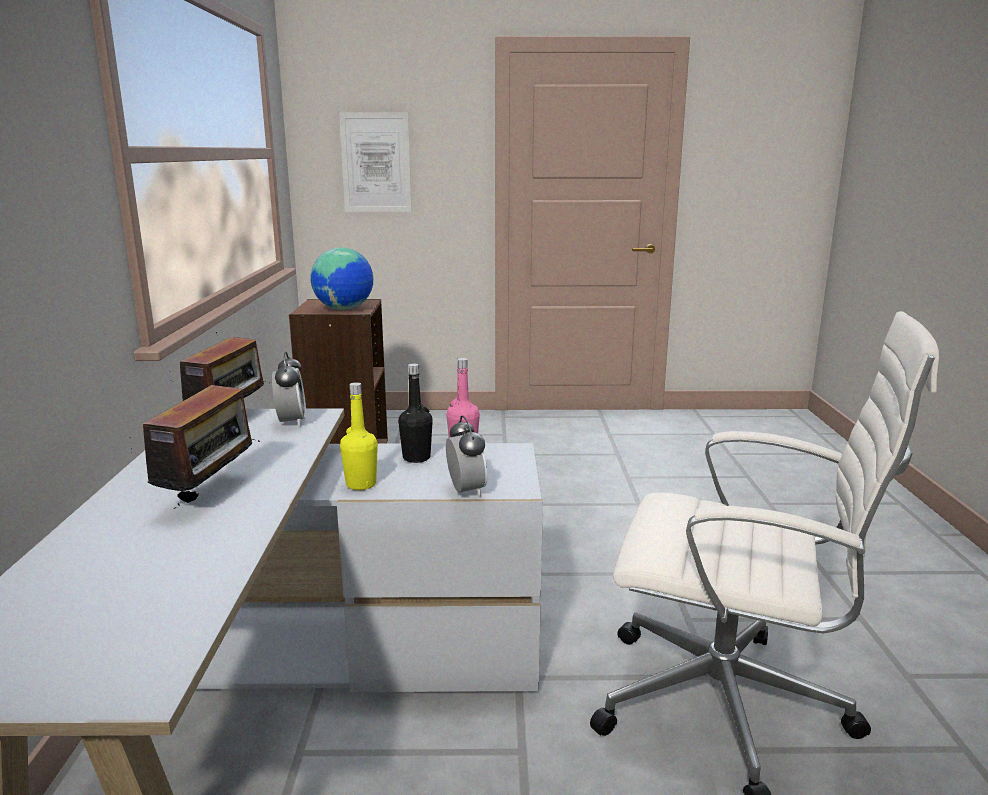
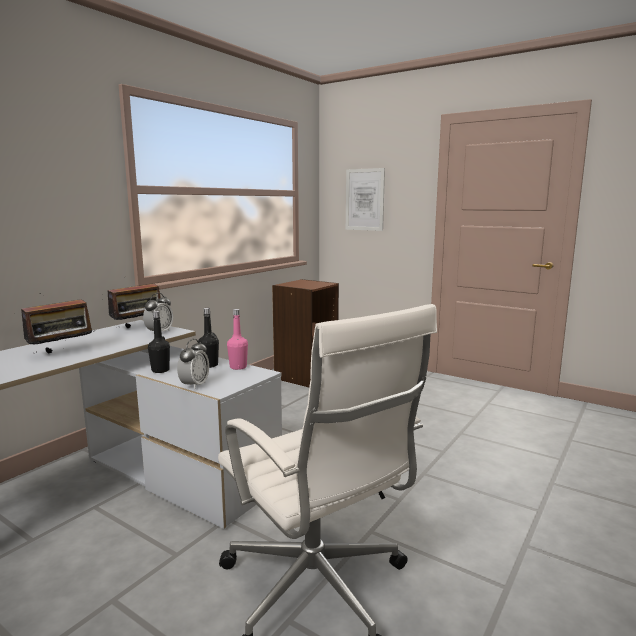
camera: 35 degrees right, 5 degrees down
globe [310,248,373,310] -> none
yellow bottle [340,382,378,490] -> black bottle [148,311,170,373]

